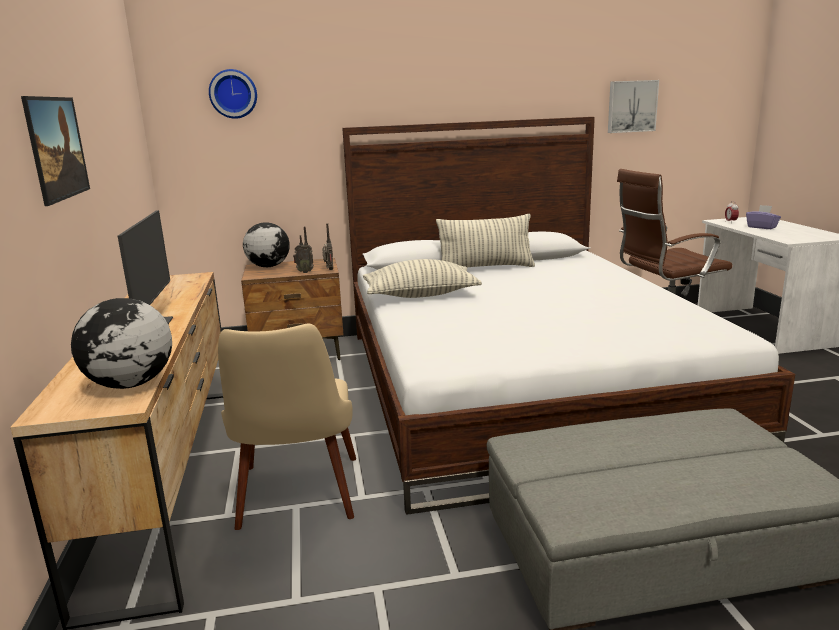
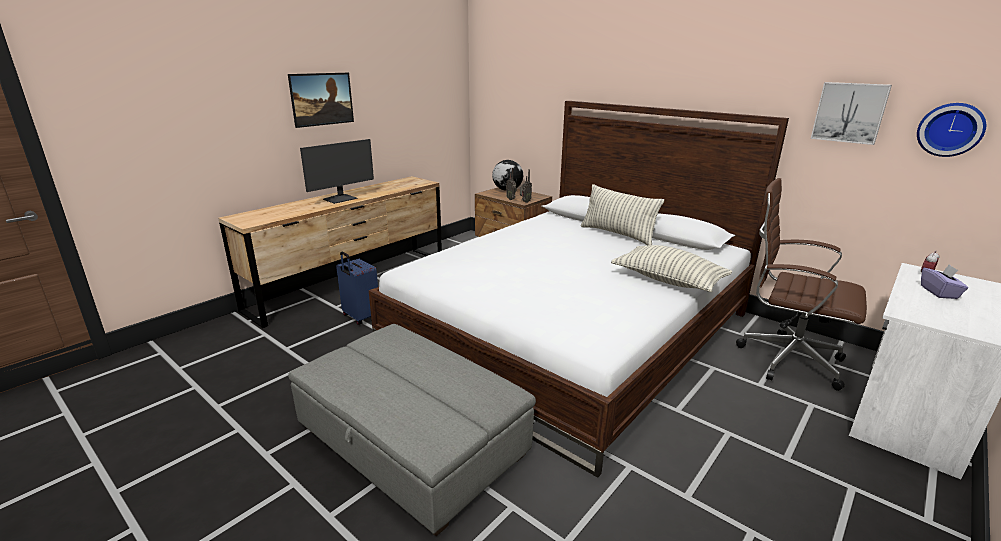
camera: 50 degrees right, 5 degrees up
globe [71,298,172,389] -> none
wall clock [209,69,257,119] -> wall clock moved to [917,103,986,157]
beige chair [218,324,356,530] -> blue suitcase [336,251,378,325]
pillow [363,259,482,298] -> pillow moved to [611,245,732,292]

